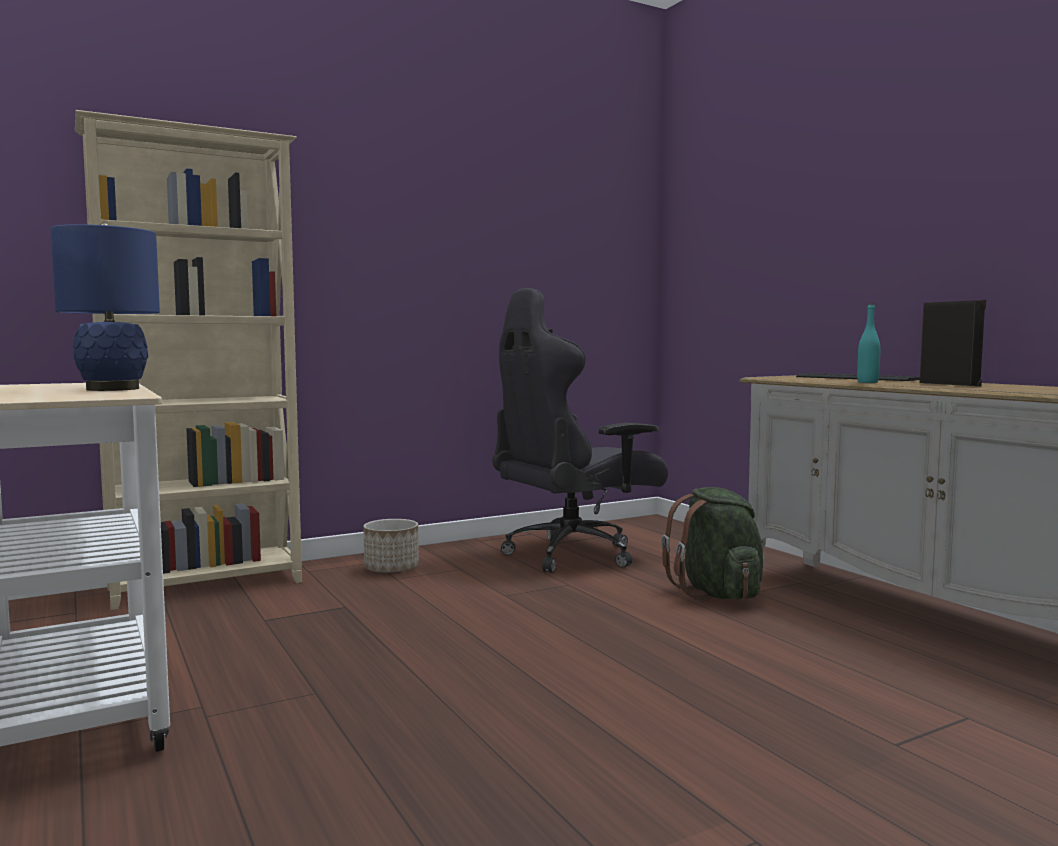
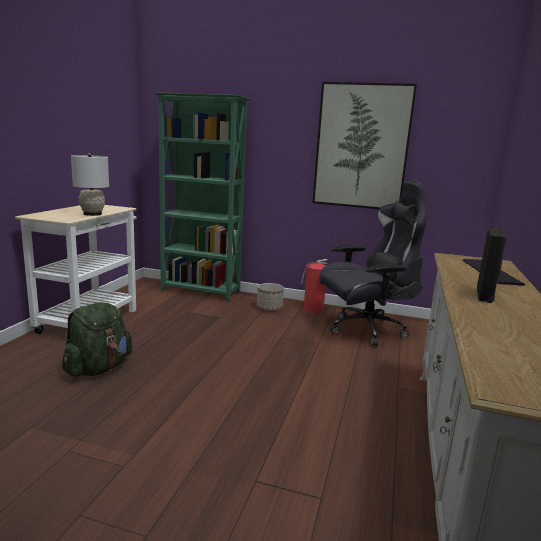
camera: 45 degrees right, 10 degrees up
blue table lamp [51,223,160,391] -> white table lamp [71,153,109,216]
beige bookcase [75,110,302,610] -> green bookcase [154,92,250,302]
black office chair [492,288,668,573] -> black office chair turned 150 degrees clockwise [319,180,427,347]
green backpack [661,487,763,600] -> green backpack moved to [62,302,132,377]
turquoise bottle [857,303,880,383] -> none
none -> fire extinguisher [301,259,327,313]
none -> picture [312,82,417,209]

